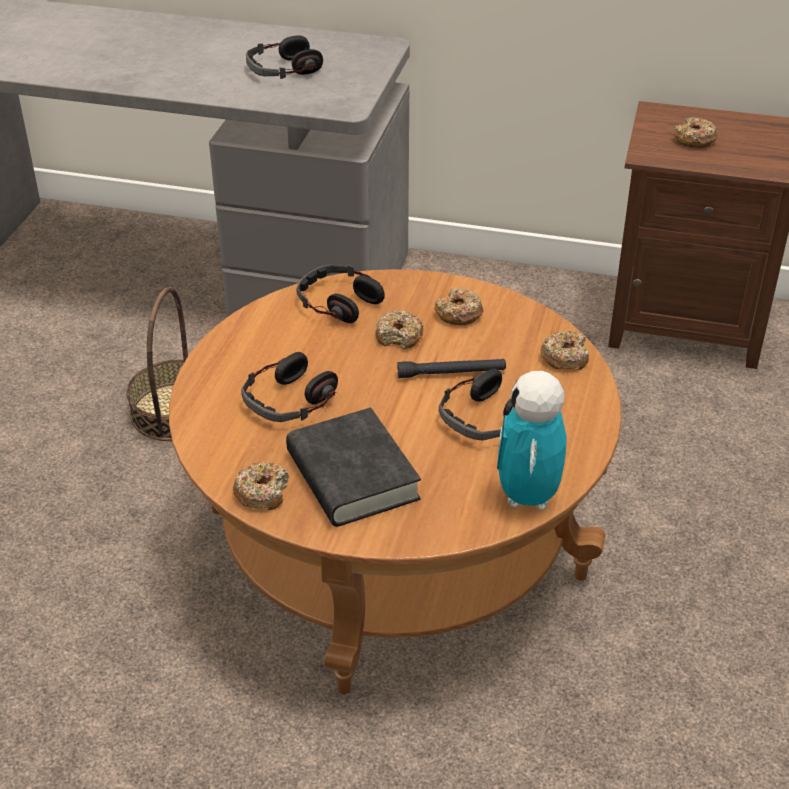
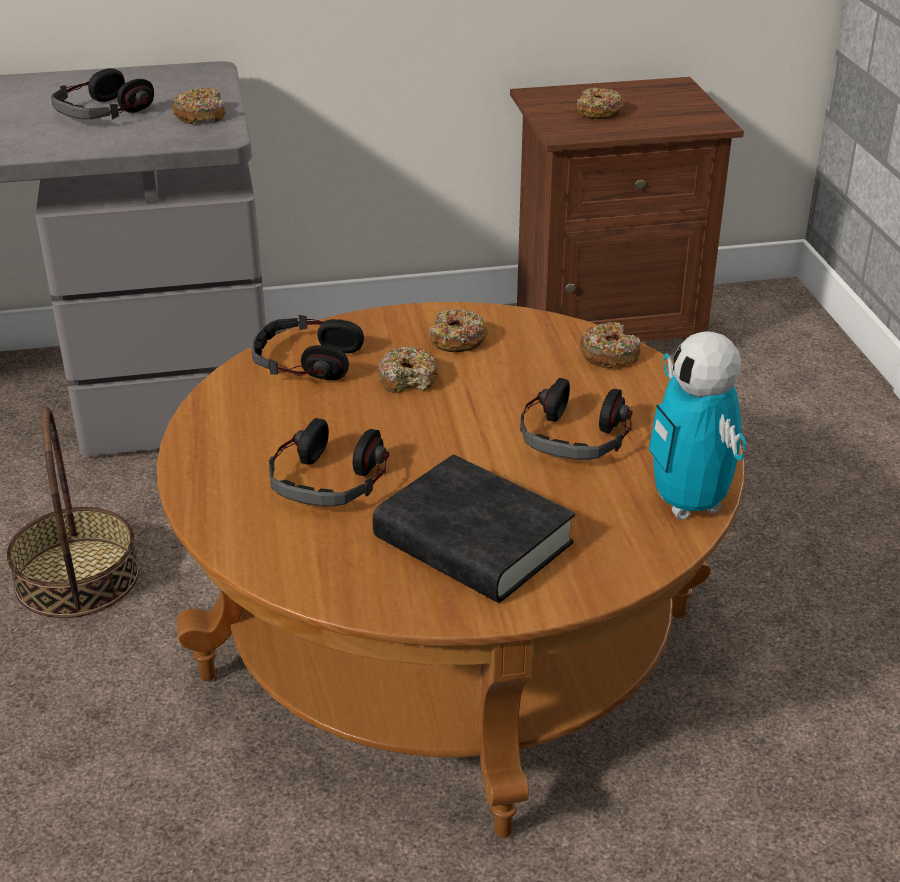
camera: 25 degrees left, 5 degrees down
donut [233,462,289,510] -> donut moved to [173,88,226,124]
black flashlight [397,359,506,378] -> none

